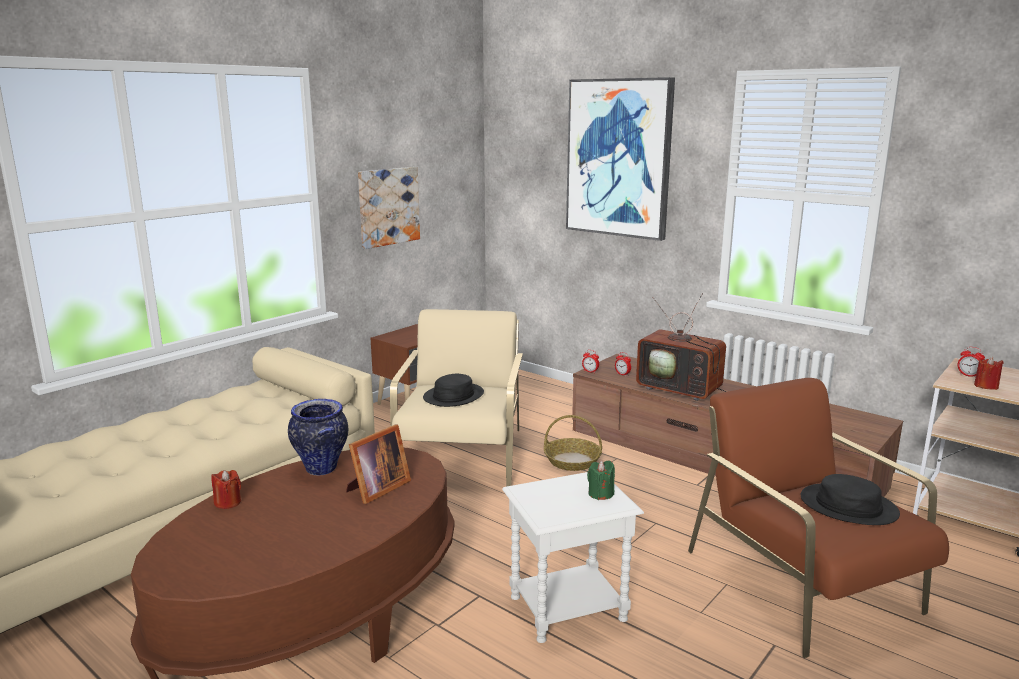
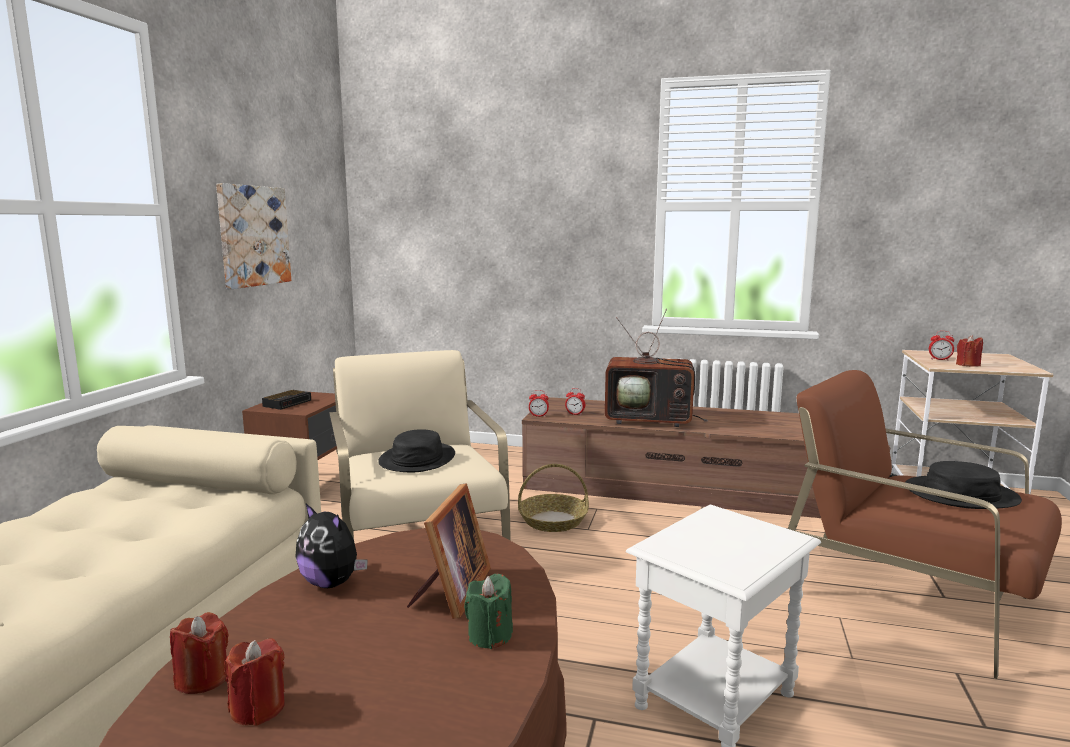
camera: 25 degrees left, 5 degrees down
vase [288,399,348,475] -> plush toy [295,504,368,588]
picture [566,77,675,241] -> none
green candle [587,460,615,500] -> green candle moved to [464,574,513,649]
none -> red candle [224,638,285,726]
none -> alarm clock [262,390,311,410]

